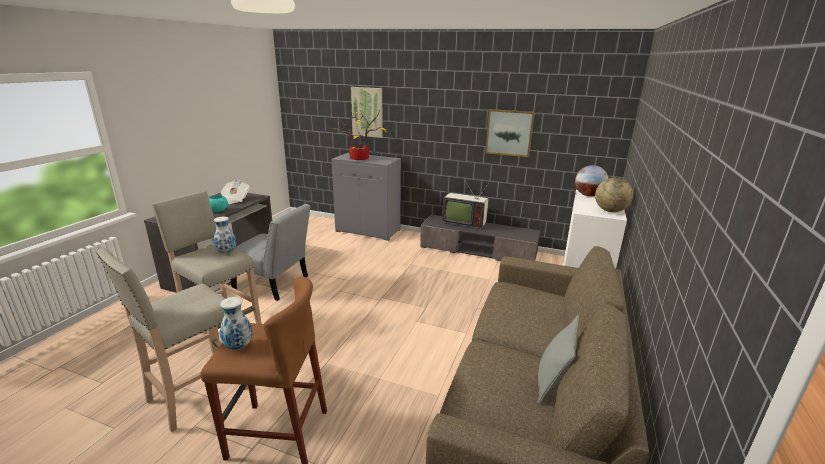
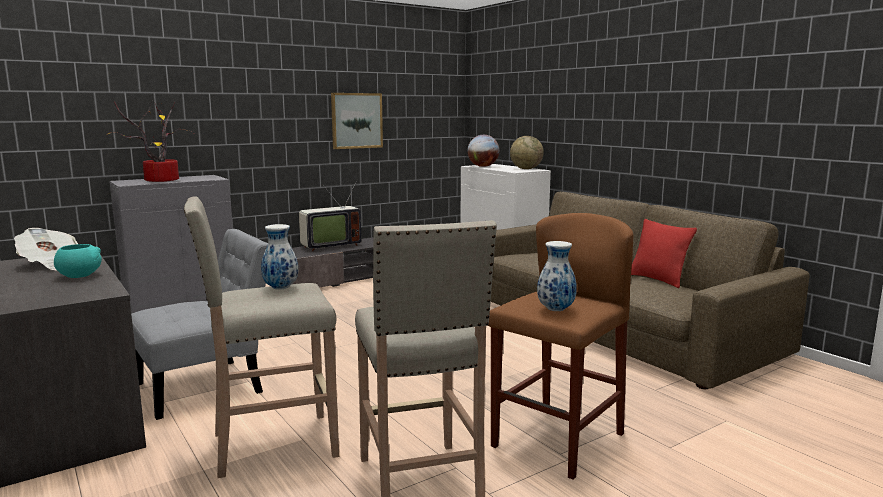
camera: 55 degrees left, 10 degrees down
picture [351,87,383,138] -> none
grey pillow [537,315,579,404] -> red pillow [631,219,697,288]

